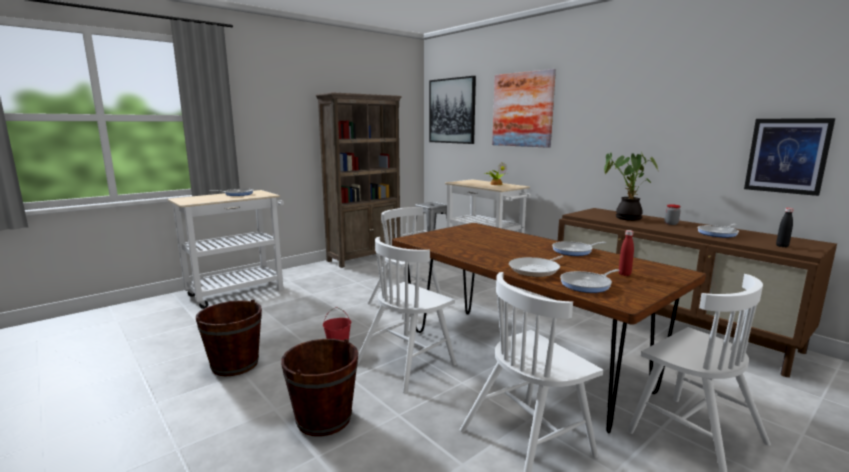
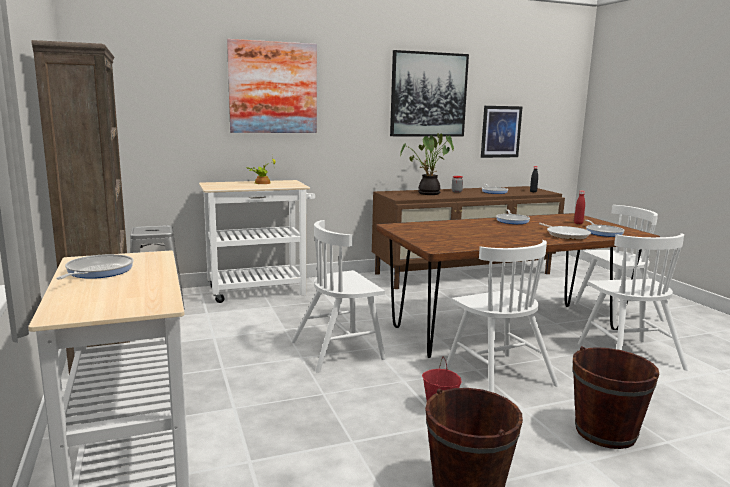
camera: 70 degrees left, 0 degrees up
picture [429,76,476,144] -> picture moved to [390,50,469,136]

